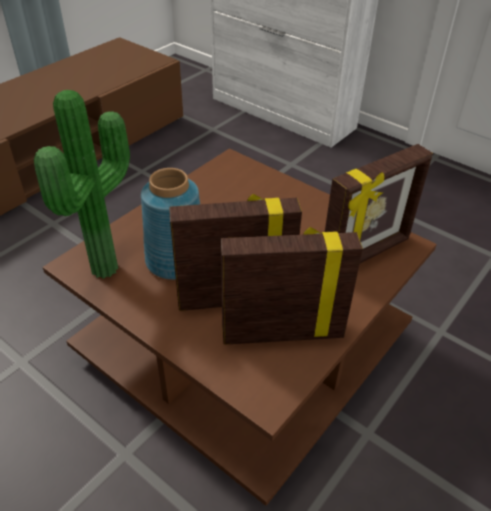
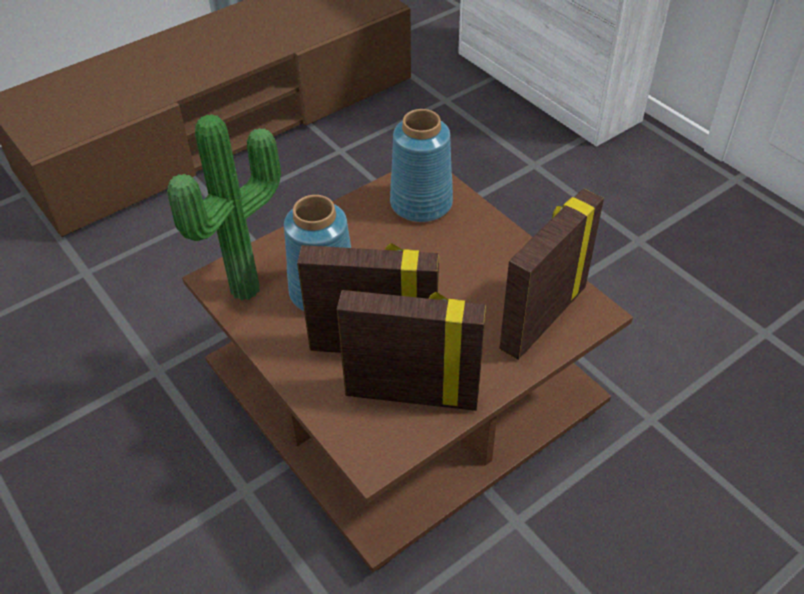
camera: 15 degrees right, 5 degrees up
picture frame [325,144,433,263] -> picture frame turned 150 degrees clockwise [499,188,604,360]
none -> blue vase [390,109,453,222]

